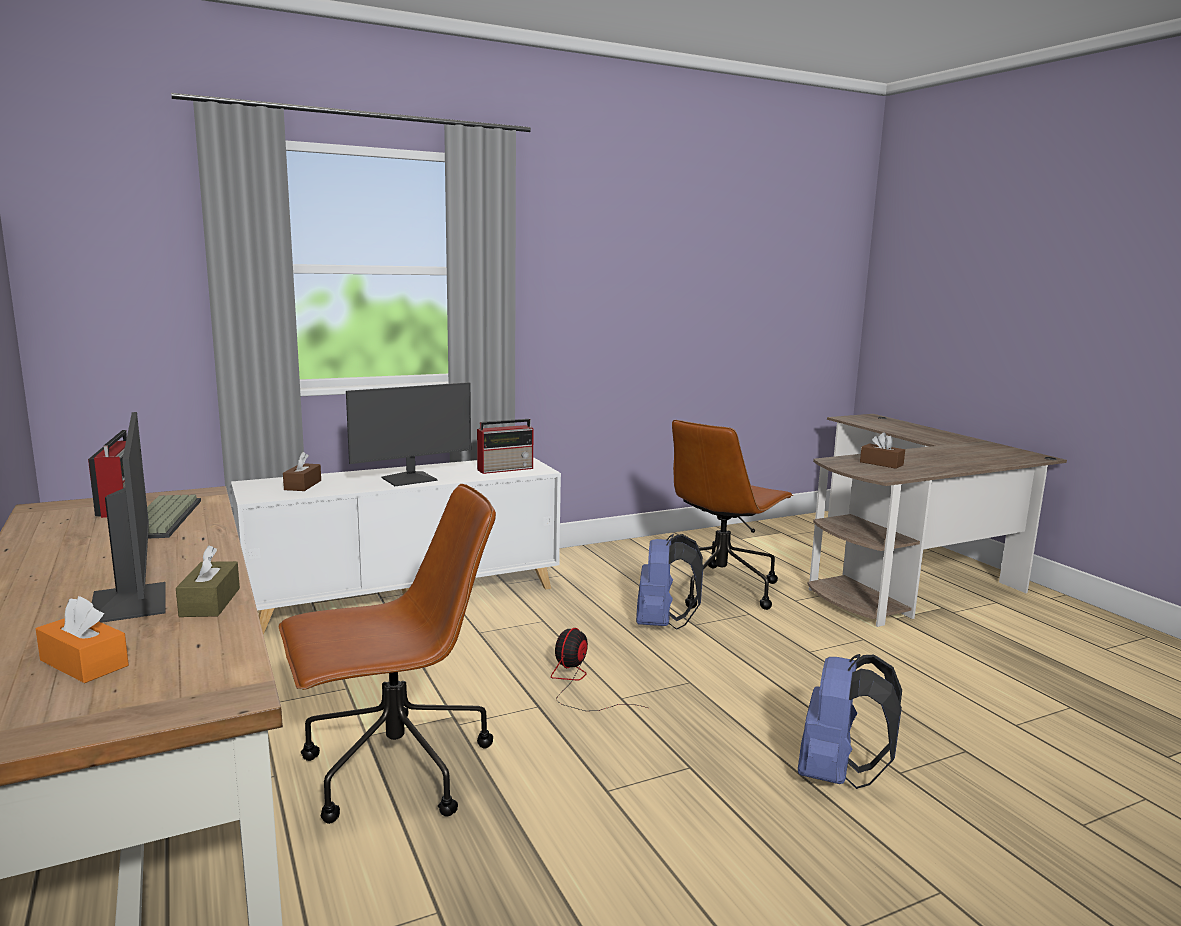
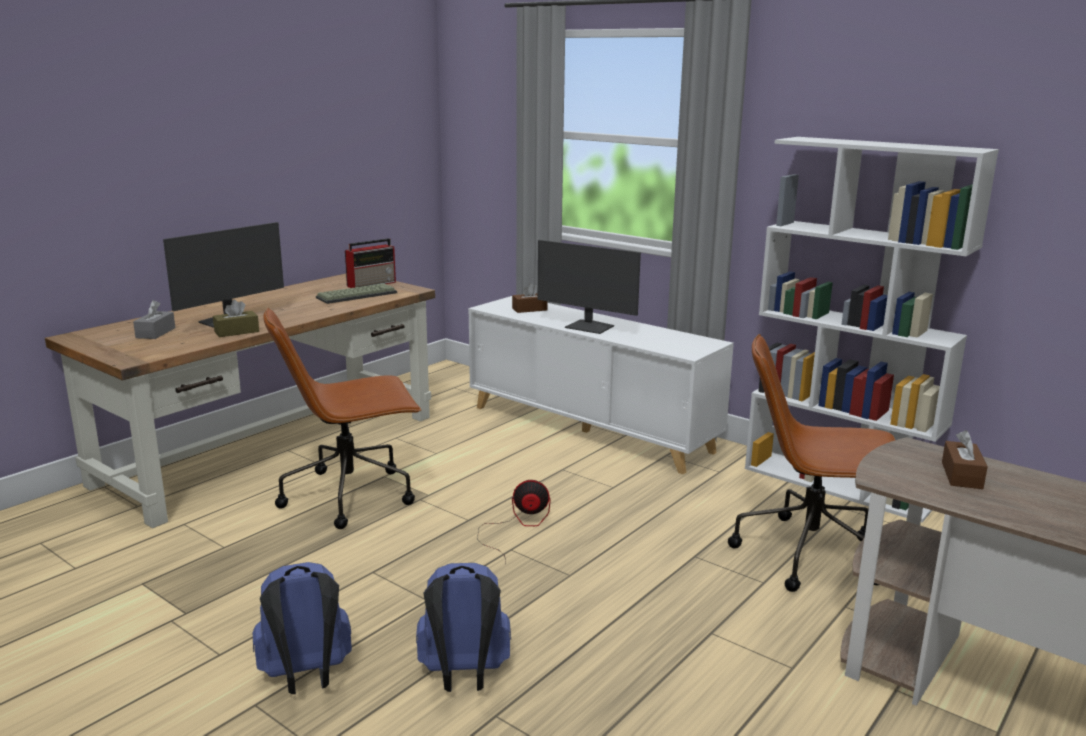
camera: 65 degrees right, 5 degrees up
orange tissue box [36,596,129,683] -> grey tissue box [133,300,175,339]
brown office chair [279,484,496,824] -> brown office chair turned 120 degrees clockwise [263,308,421,529]
radio [477,419,534,474] -> none
blue backpack [636,534,703,630] -> blue backpack moved to [253,562,352,694]
none -> white bookcase [745,137,999,523]

